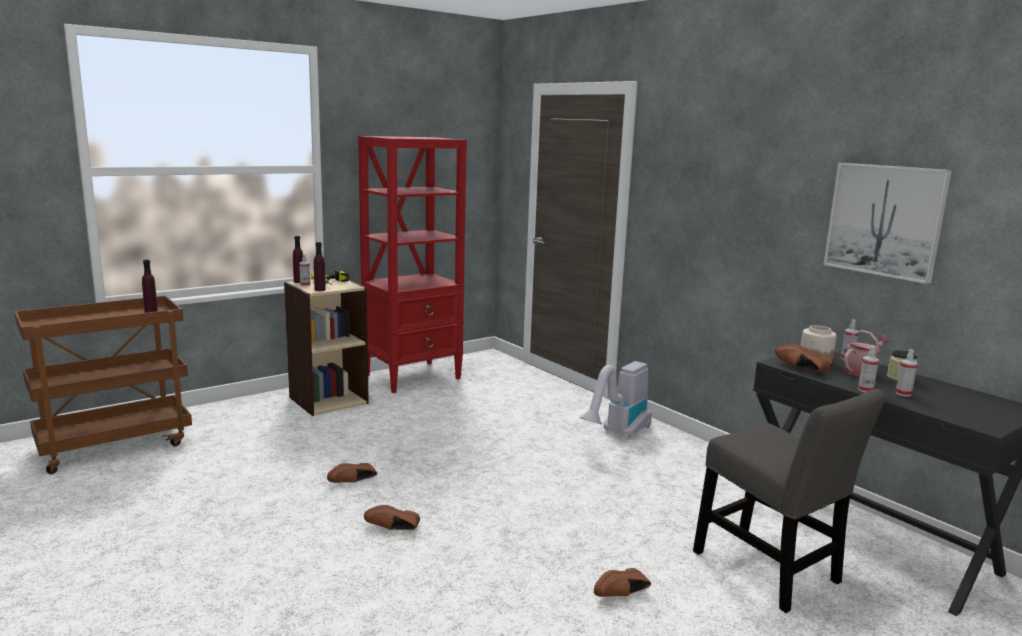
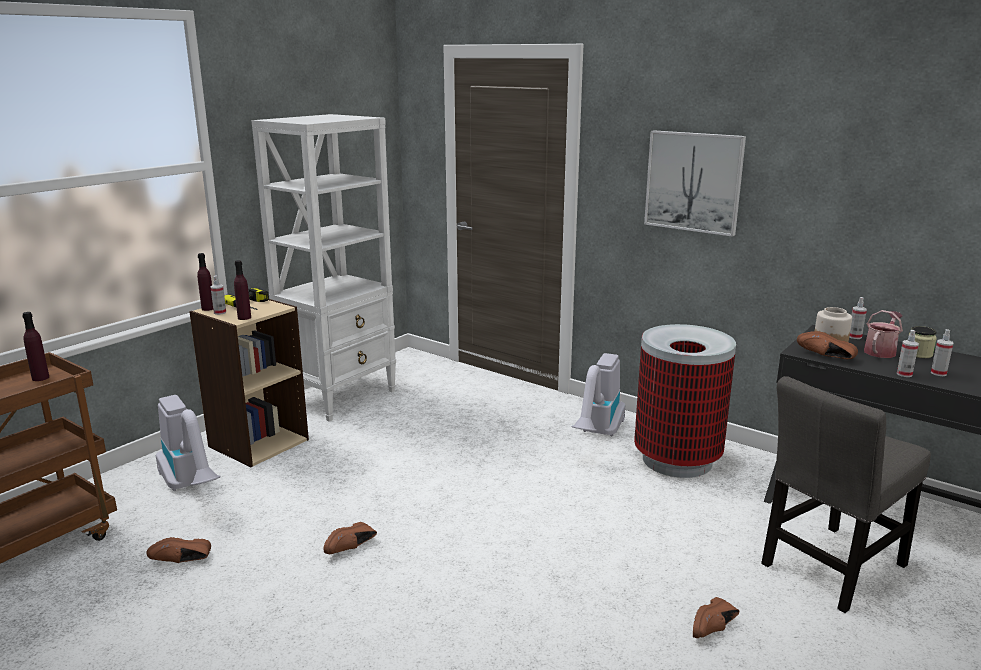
camera: 15 degrees left, 5 degrees up
red bookcase [358,136,467,393] -> white bookcase [251,114,396,422]
brown shoe [364,505,420,530] -> brown shoe moved to [146,537,211,563]
grey chair [693,389,886,613] -> grey chair turned 105 degrees clockwise [761,376,931,613]
picture [824,163,952,284] -> picture moved to [644,130,746,237]
none -> vacuum cleaner [156,395,221,491]
none -> trash can [634,324,736,478]

